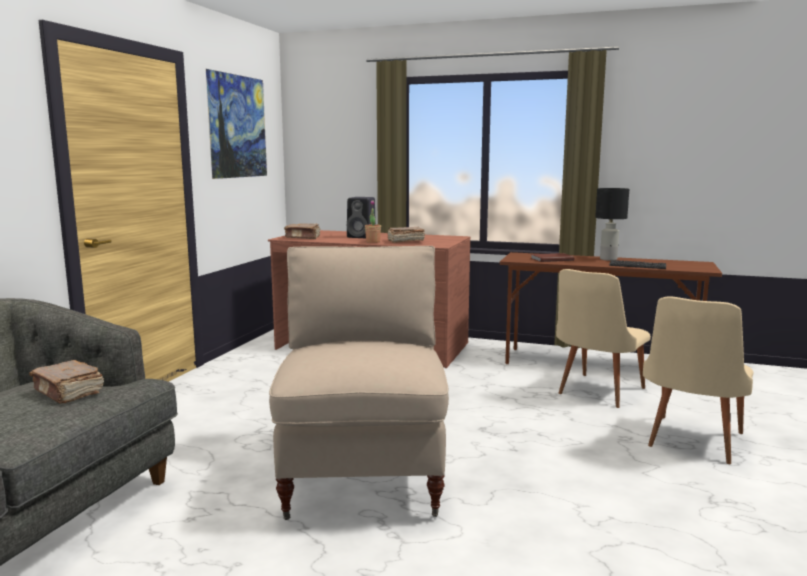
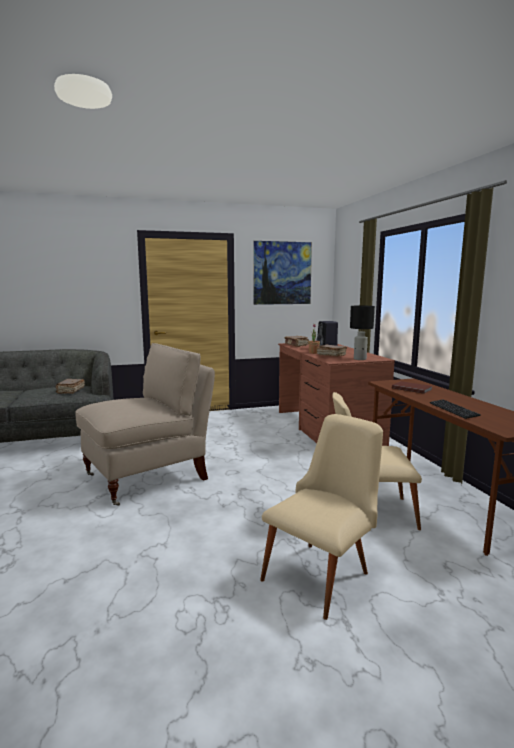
camera: 55 degrees right, 0 degrees up
black table lamp [595,188,629,261] -> black table lamp moved to [350,306,375,360]
beige chair [643,296,753,464] -> beige chair turned 135 degrees clockwise [260,414,383,620]

